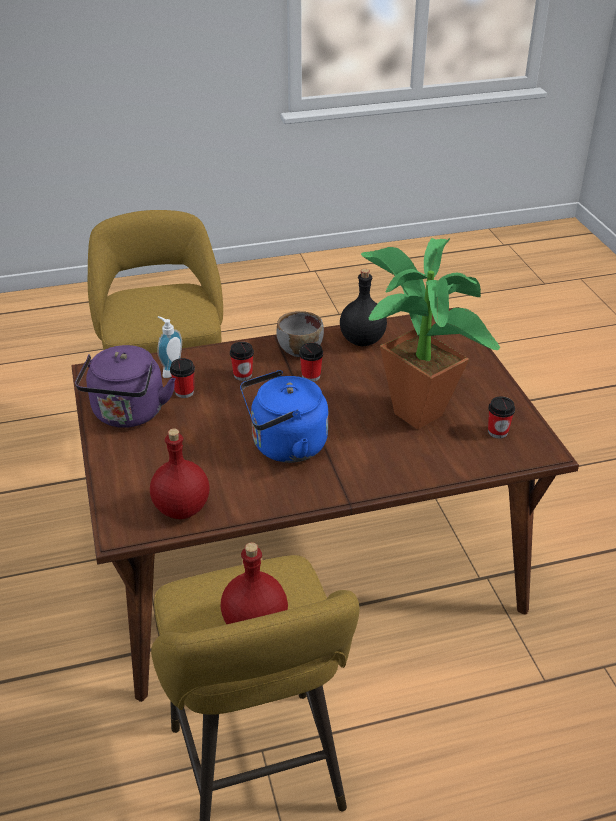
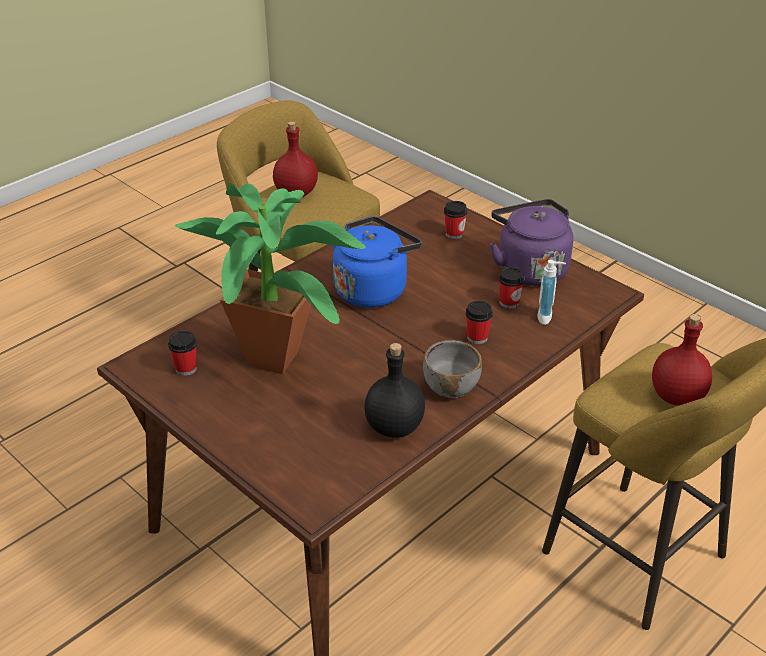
camera: 150 degrees right, 0 degrees up
red bottle [150,428,209,519] -> red bottle moved to [652,314,712,406]
cup [299,343,323,382] -> cup moved to [444,201,468,239]

